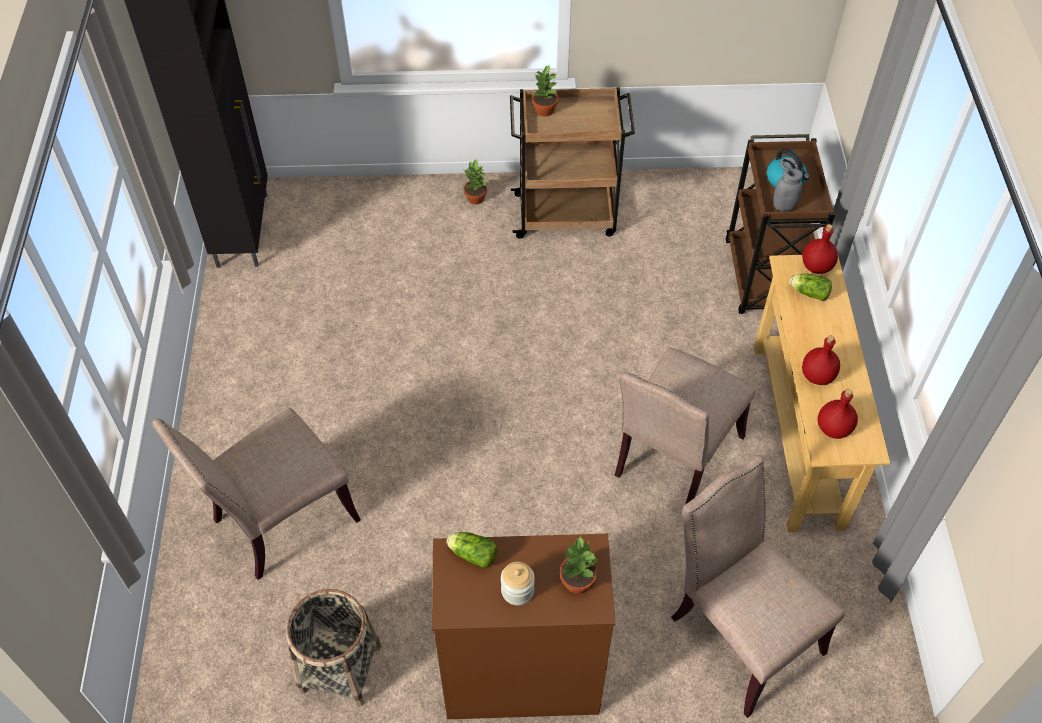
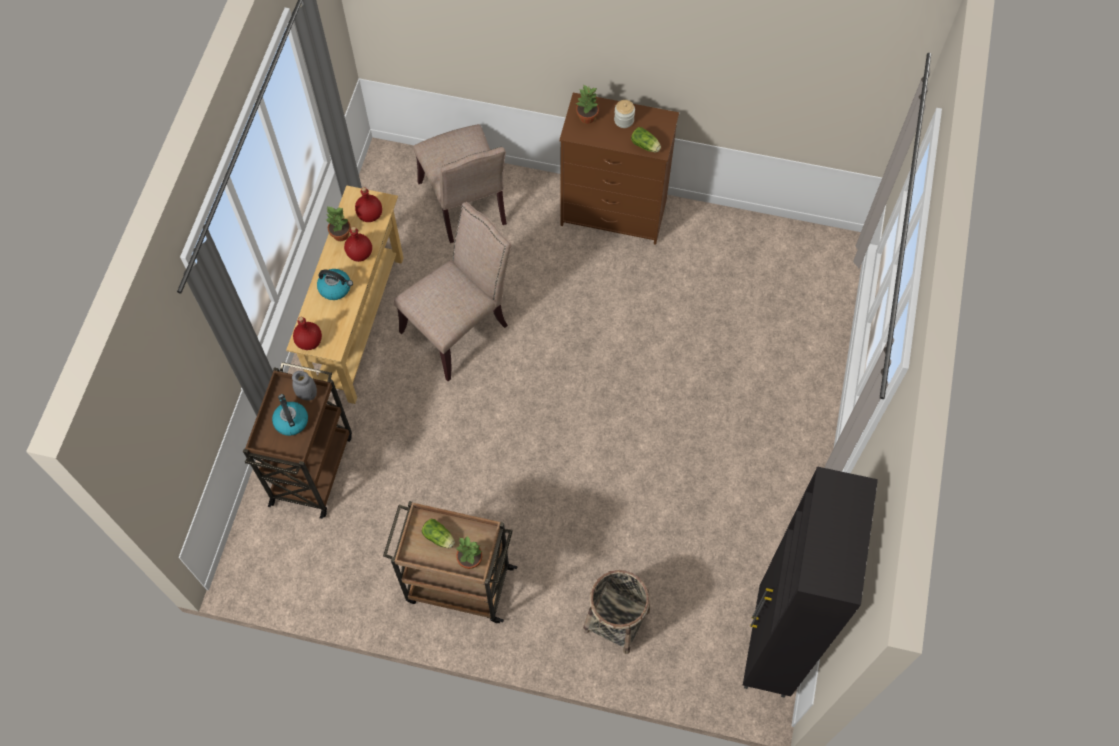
camera: 165 degrees left, 10 degrees up
beige chair [151,408,361,580] -> none
basket [286,589,381,707] -> basket moved to [583,570,650,654]
potted plant [463,159,488,205] -> potted plant moved to [327,207,351,241]
lettuce [790,273,832,301] -> lettuce moved to [422,519,455,548]
none -> kettle [317,269,353,300]

